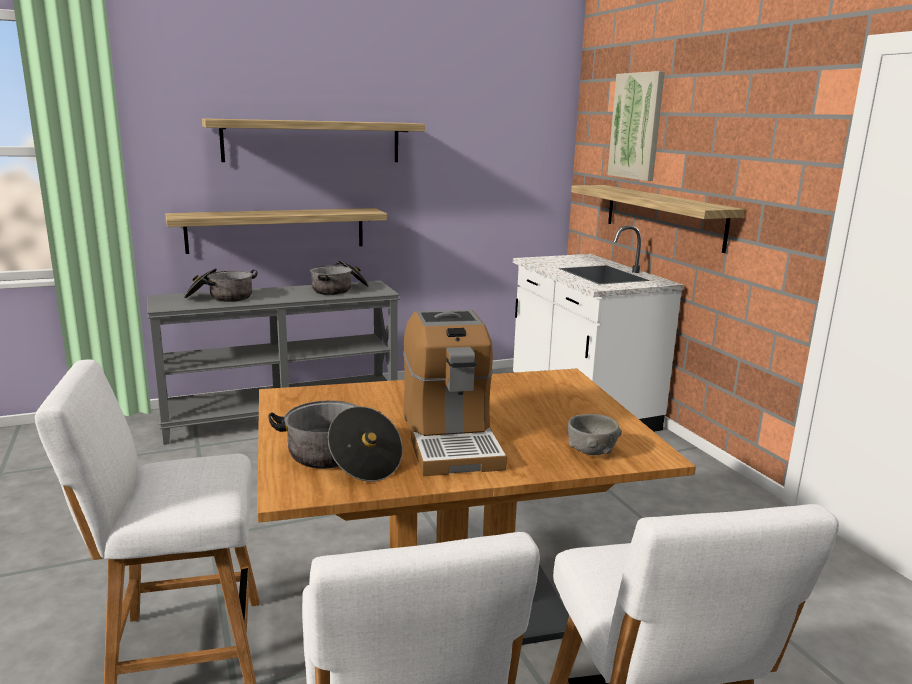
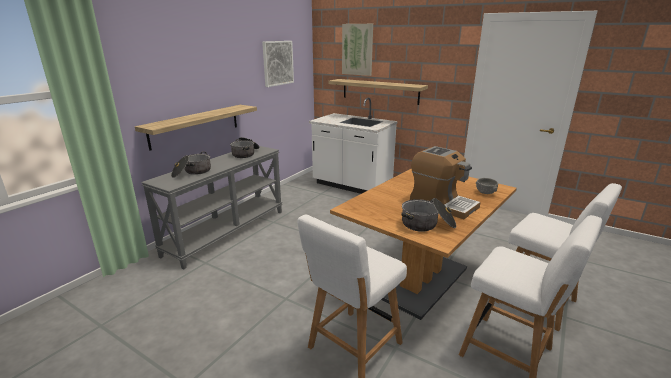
camera: 35 degrees left, 5 degrees up
shelf [202,118,425,162] -> none
none -> picture [262,41,294,87]

